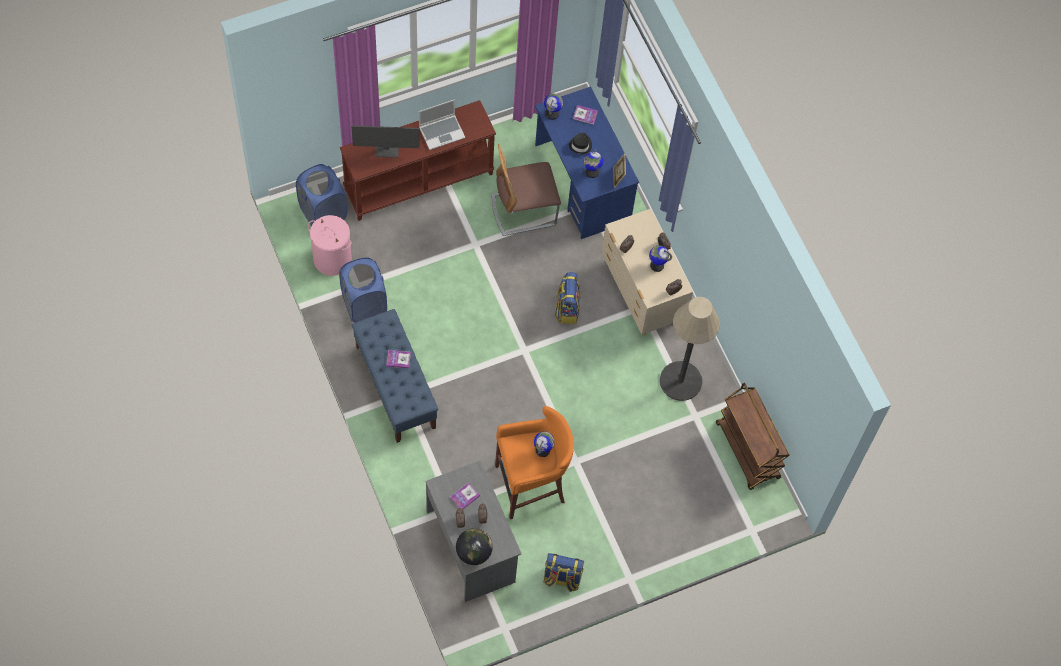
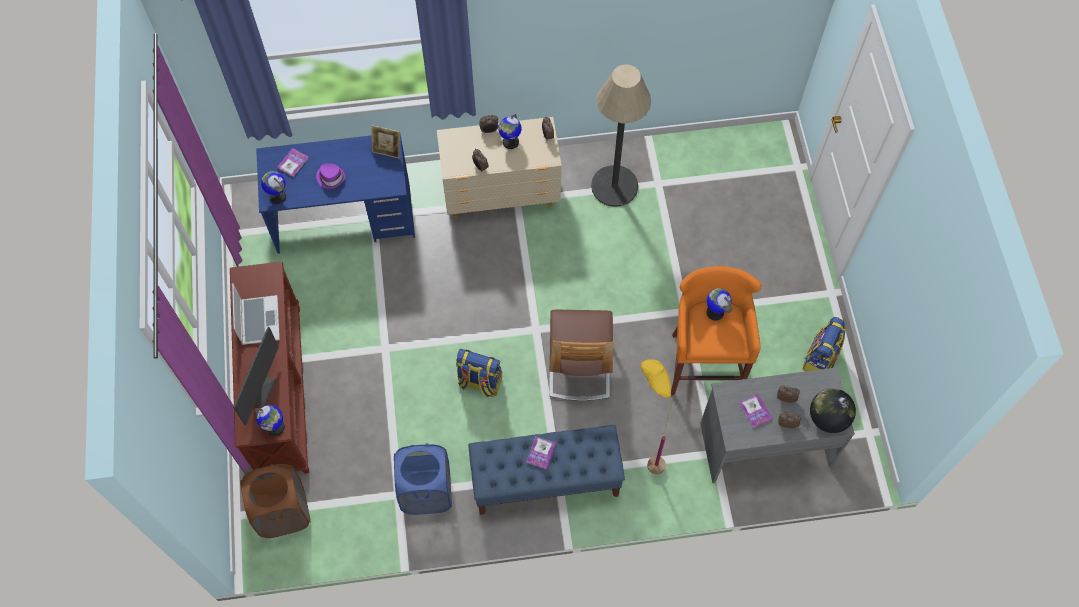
camera: 70 degrees left, 0 degrees up
blue laundry basket [296,164,347,226] -> brown laundry basket [240,464,311,538]
pink laundry basket [308,215,352,276] -> none
chair [492,144,561,236] -> chair moved to [549,310,614,401]
backpack [555,272,581,324] -> backpack moved to [456,349,502,398]
black hat [569,133,592,154] -> purple hat [316,163,346,189]
globe [584,149,603,178] -> globe moved to [255,405,285,436]
brown cart [716,383,790,490] -> none
none -> yellow floor lamp [641,359,675,474]

